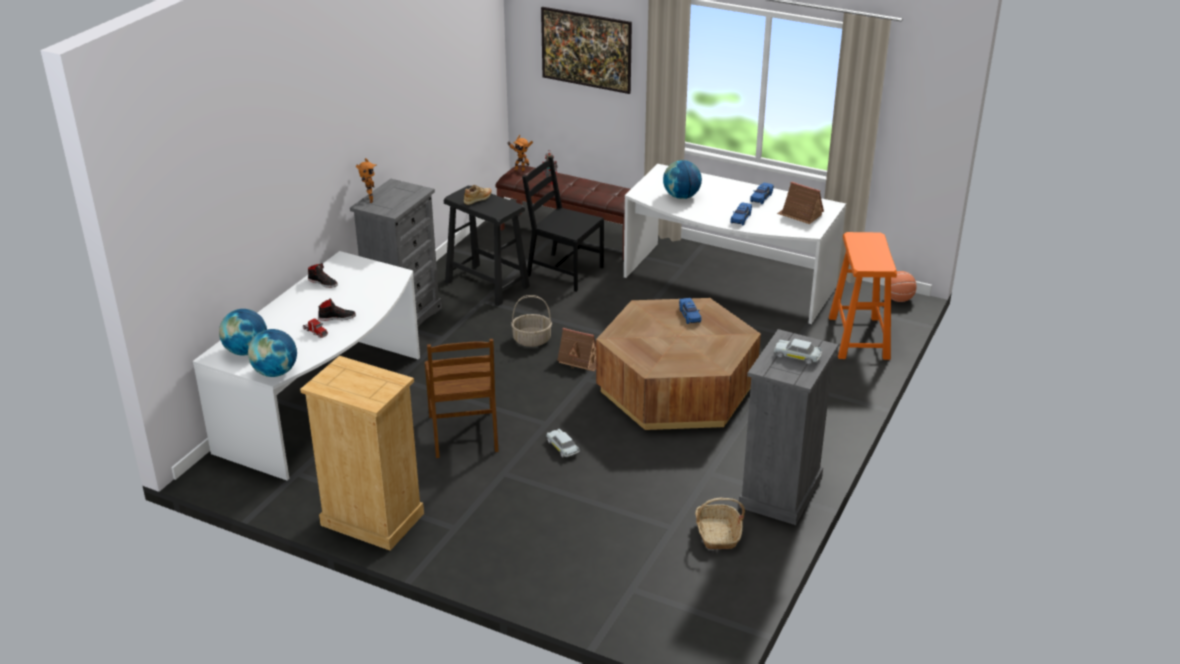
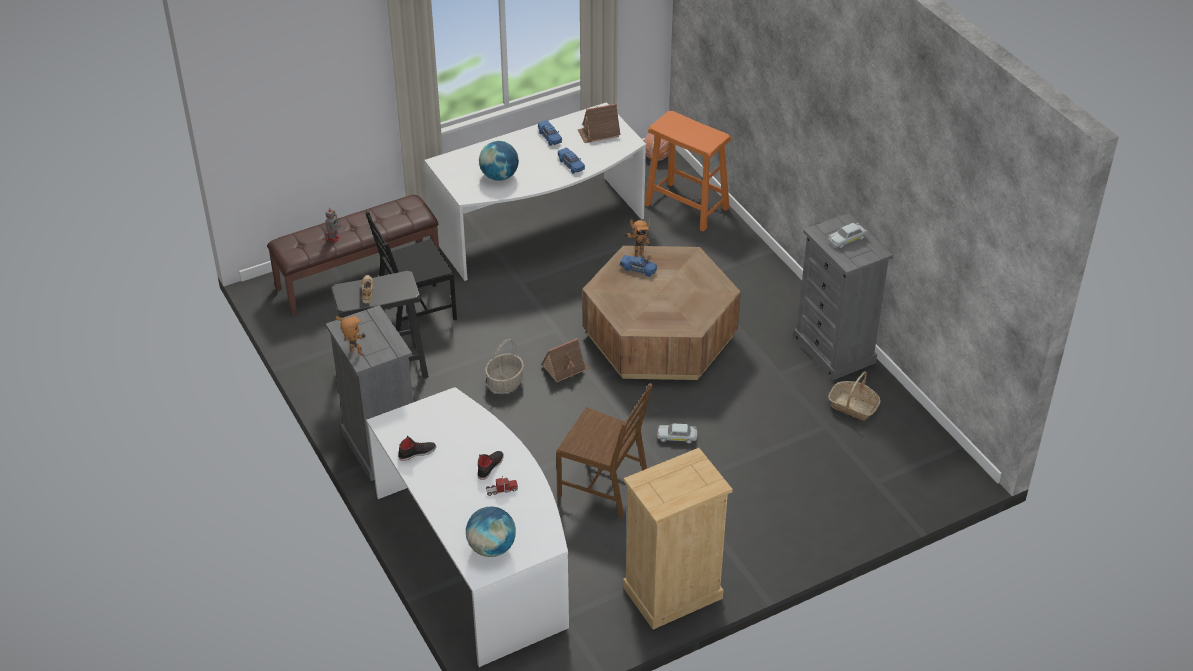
camera: 55 degrees left, 10 degrees up
globe [248,329,297,377] -> none
toy robot [508,135,533,171] -> toy robot moved to [624,218,650,257]
picture [541,7,632,94] -> none

